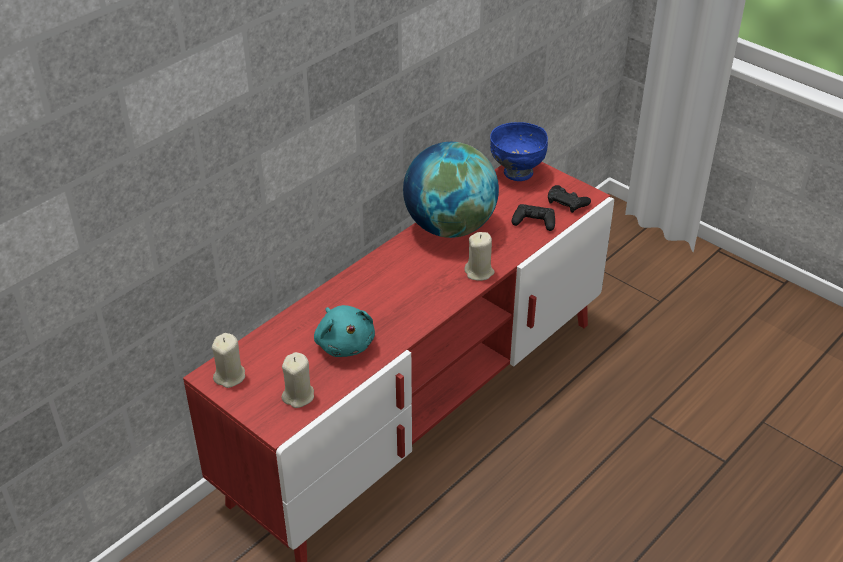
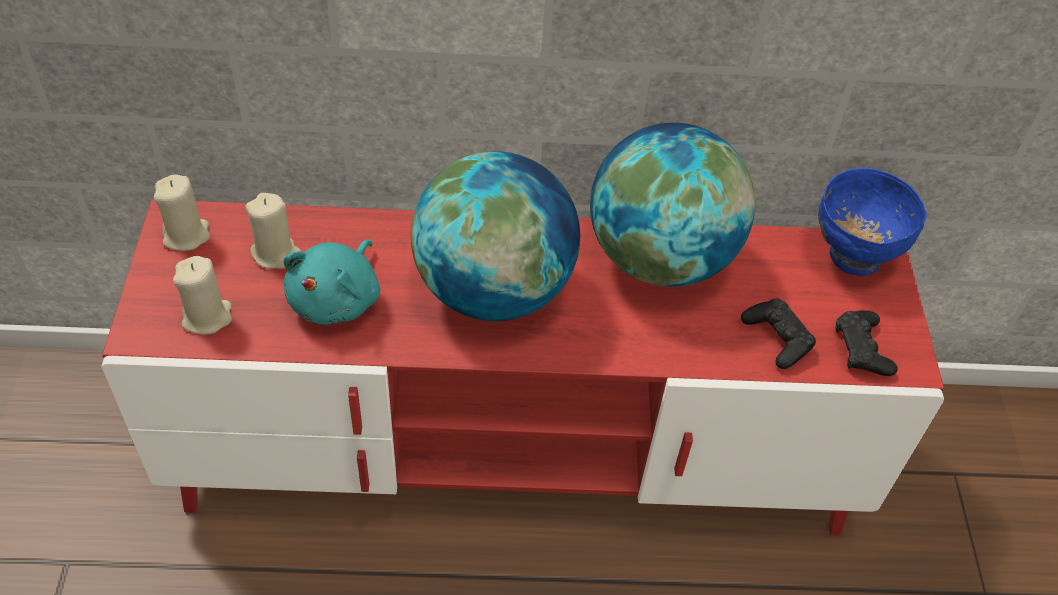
camera: 45 degrees right, 10 degrees up
beige candle [464,232,495,281] -> beige candle moved to [245,193,301,269]
none -> globe [411,151,580,321]

